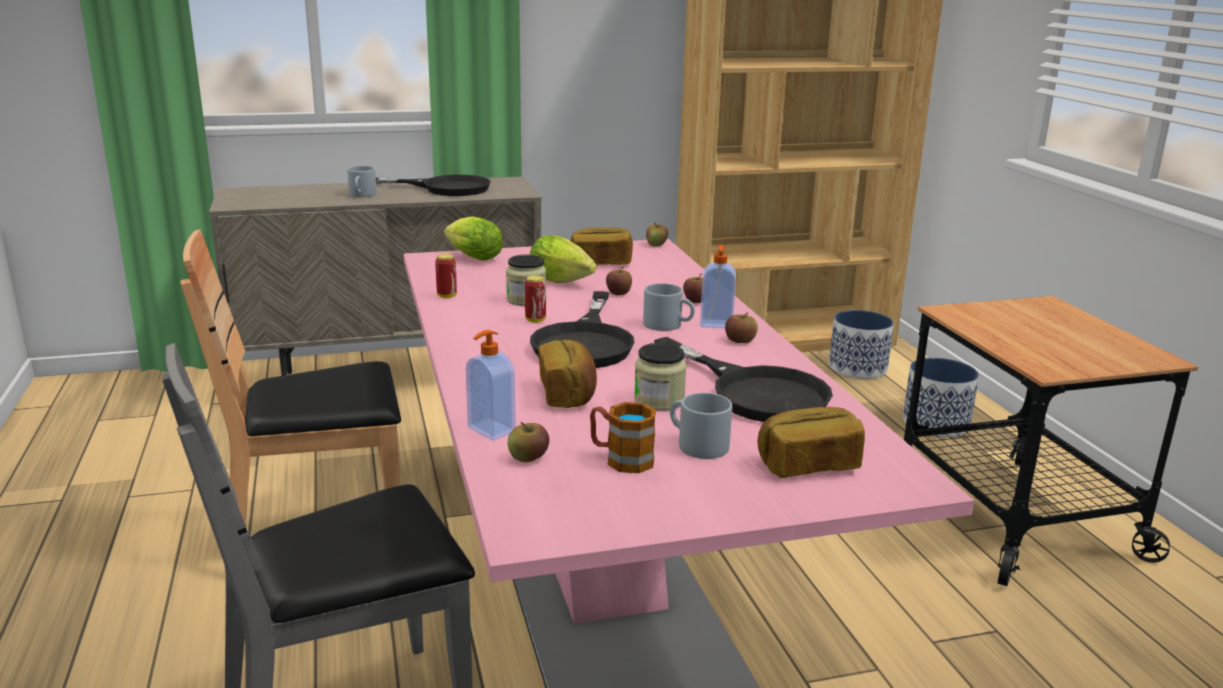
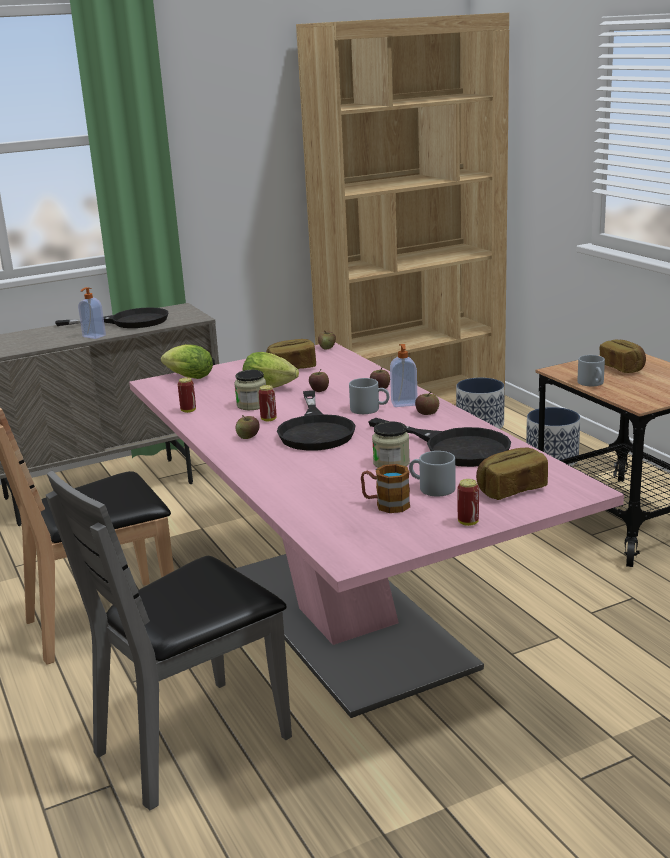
camera: 10 degrees left, 0 degrees up
grey mug [347,166,377,197] -> grey mug moved to [577,355,605,386]
soap dispenser [466,330,516,441] -> soap dispenser moved to [78,287,106,339]
apple [508,422,549,462] -> apple moved to [235,415,260,439]
bread [538,340,597,408] -> bread moved to [600,339,646,373]
none -> can [457,479,479,526]

